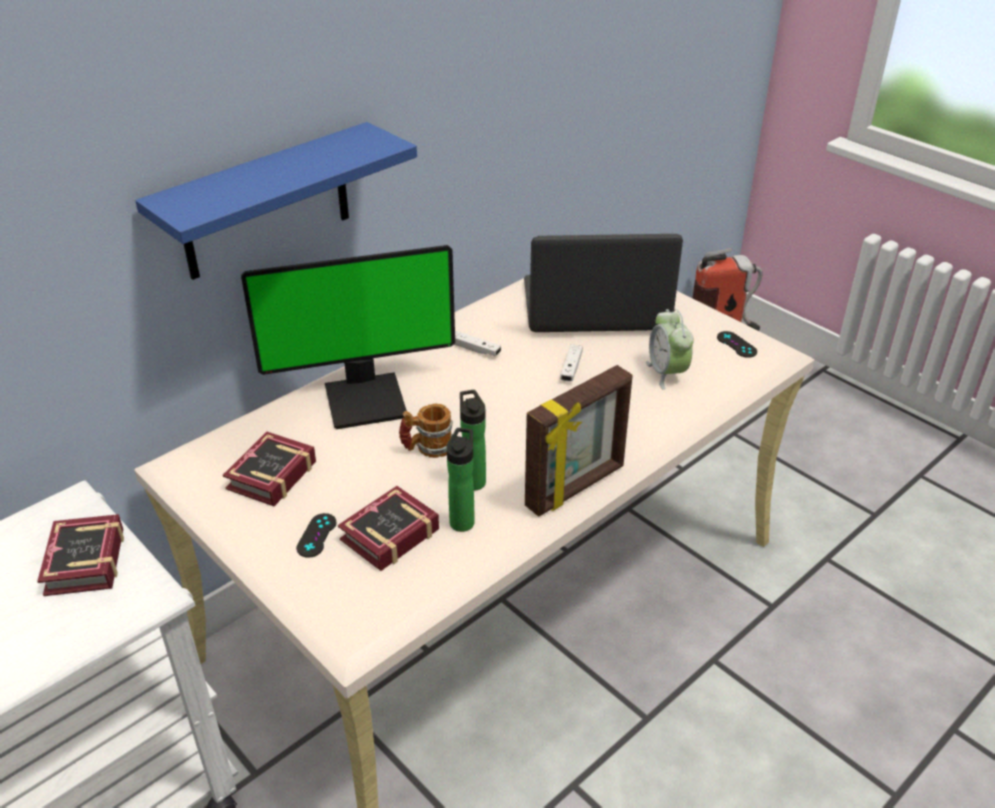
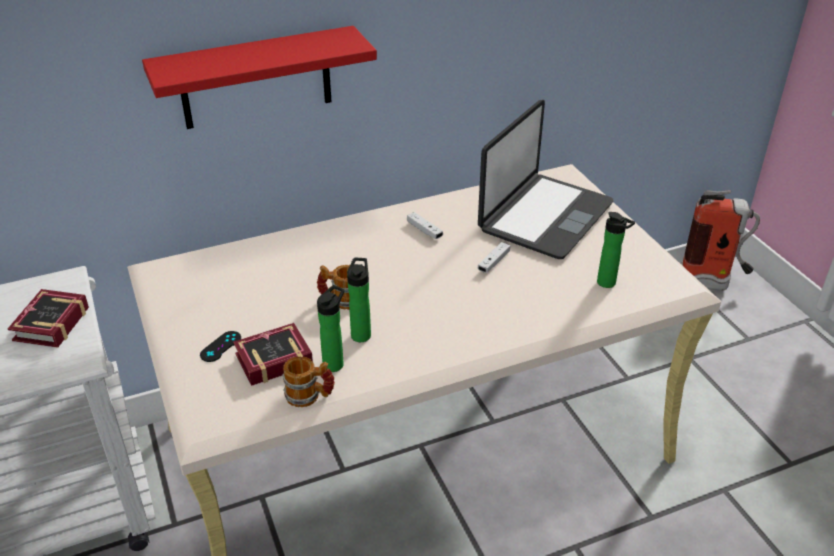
camera: 20 degrees right, 0 degrees up
blue shelf [135,122,417,280] -> red shelf [142,26,377,129]
book [223,432,316,506] -> none
monitor [241,245,455,429] -> none
laptop [524,234,683,332] -> laptop turned 105 degrees clockwise [478,100,613,259]
picture frame [525,365,633,517] -> none
alarm clock [646,309,694,390] -> none
black game controller [717,331,757,358] -> none
none -> mug [282,356,335,407]
none -> bottle [597,212,635,288]

